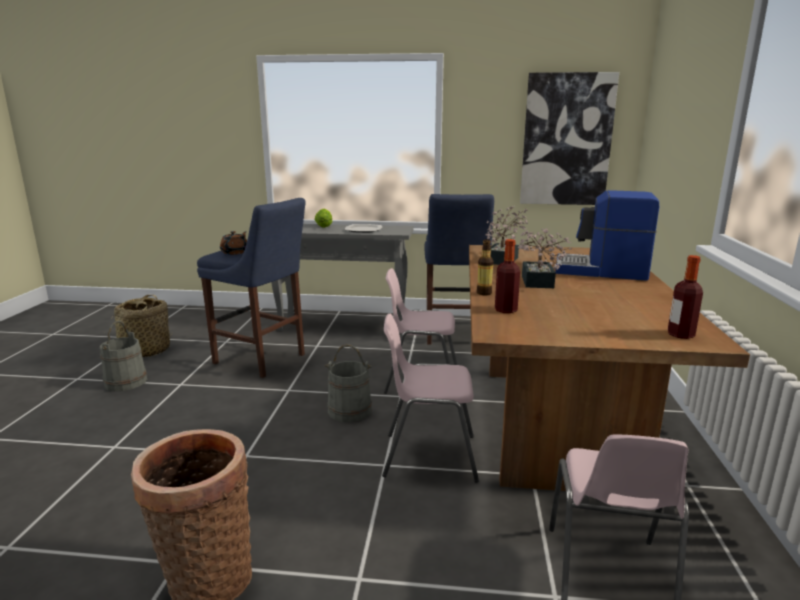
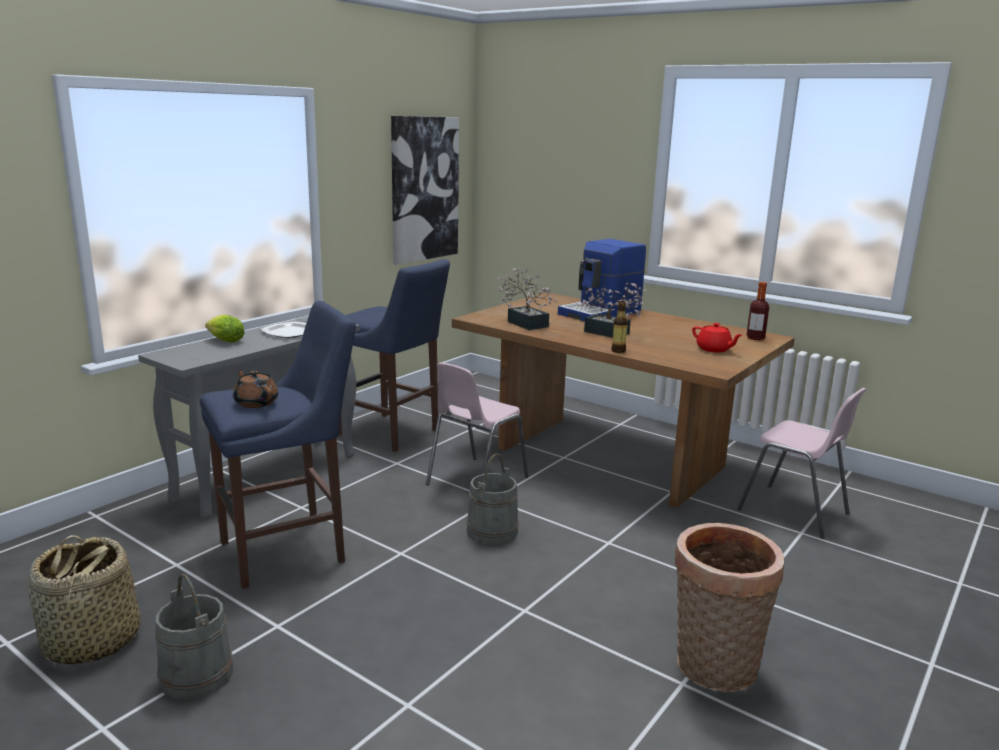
camera: 60 degrees left, 0 degrees up
pink chair [382,314,479,483] -> none
bottle [495,239,520,313] -> none
none -> red teapot [692,323,742,353]

